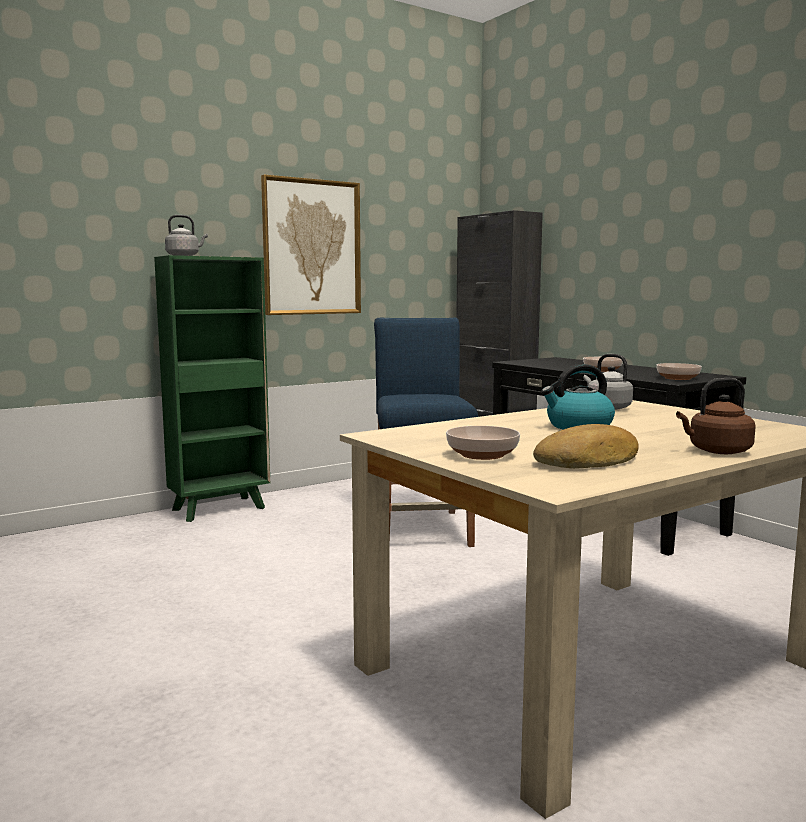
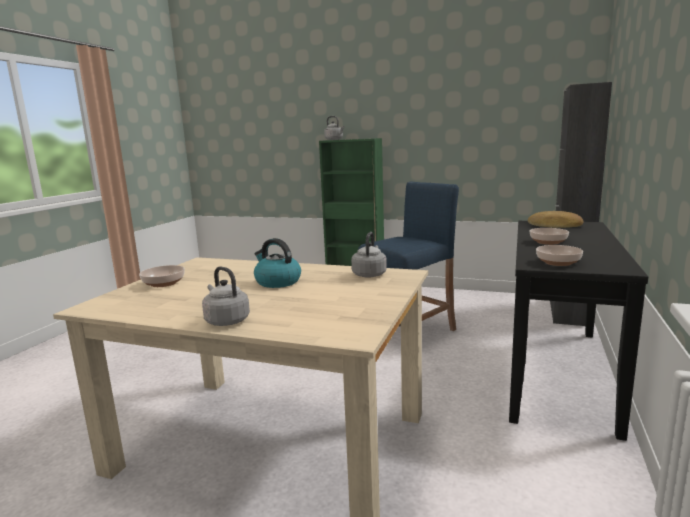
camera: 55 degrees right, 5 degrees up
picture [261,175,361,315] -> none
bread [533,424,639,468] -> bread moved to [528,211,584,228]
brown kettle [676,378,756,454] -> grey kettle [202,266,250,326]

